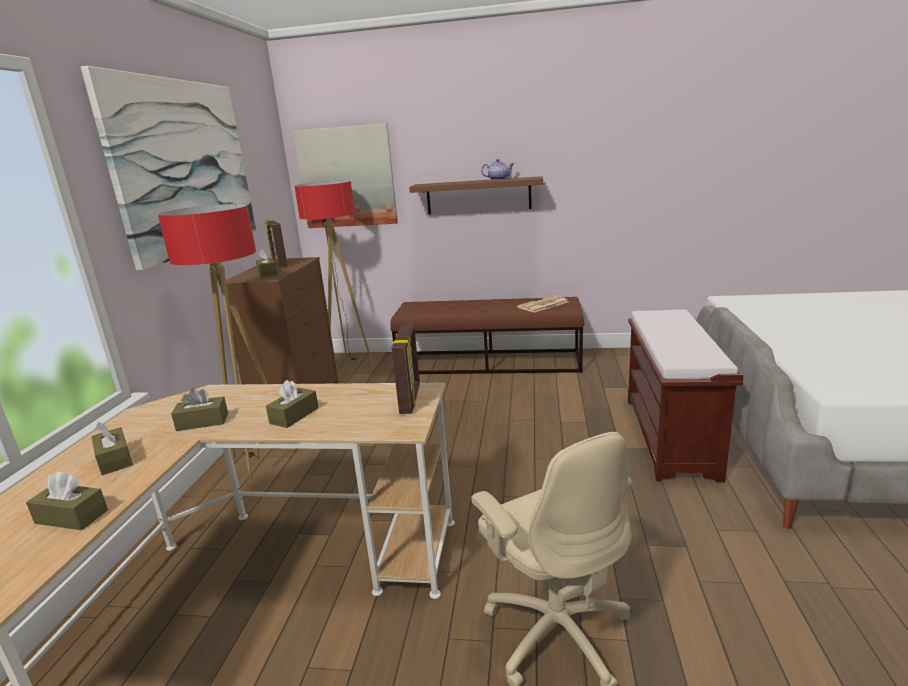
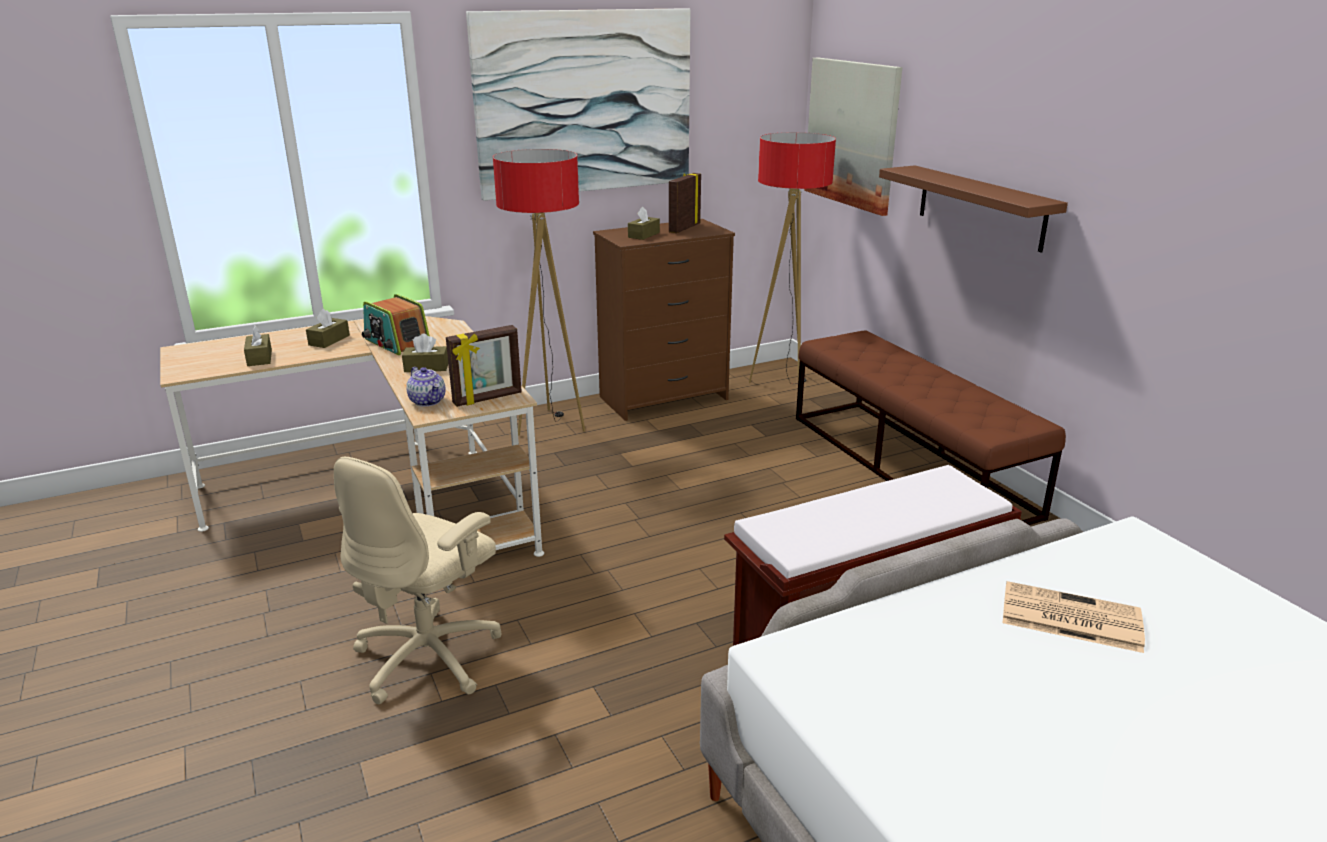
camera: 55 degrees right, 5 degrees up
brown tissue box [171,388,228,431] -> radio [362,294,430,355]
teapot [481,159,515,180] -> teapot moved to [406,367,445,407]
newspaper [517,295,568,313] -> newspaper moved to [1003,581,1145,653]

